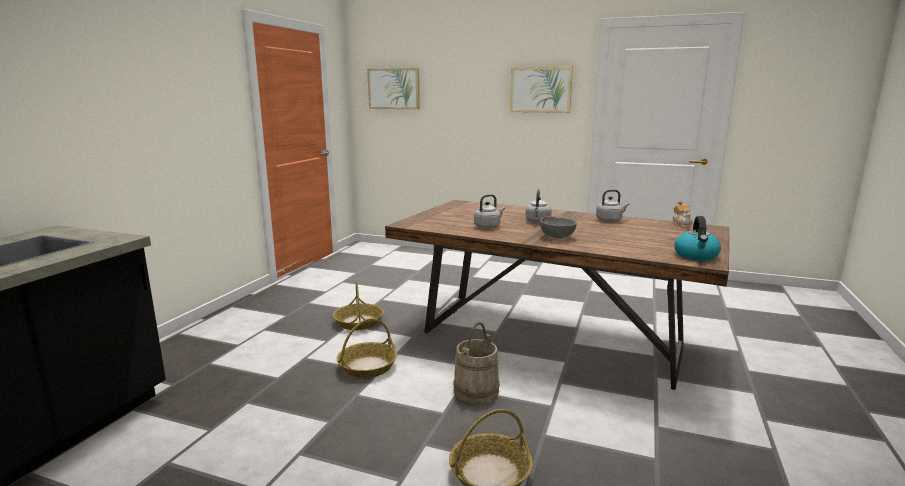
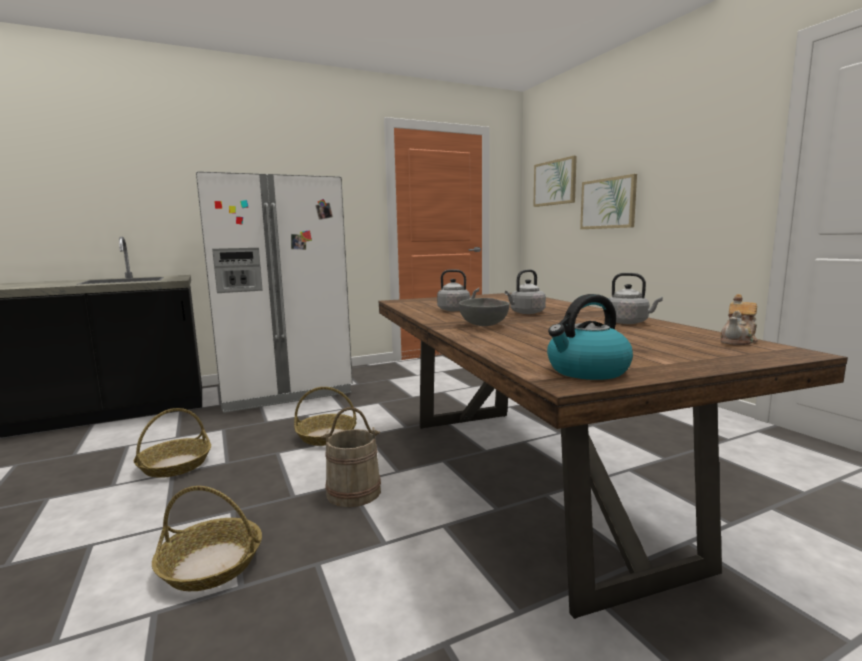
camera: 45 degrees right, 5 degrees down
basket [333,281,384,330] -> basket moved to [134,408,211,478]
picture [510,67,573,113] -> picture moved to [580,174,637,229]
none -> white fridge [196,171,353,413]

